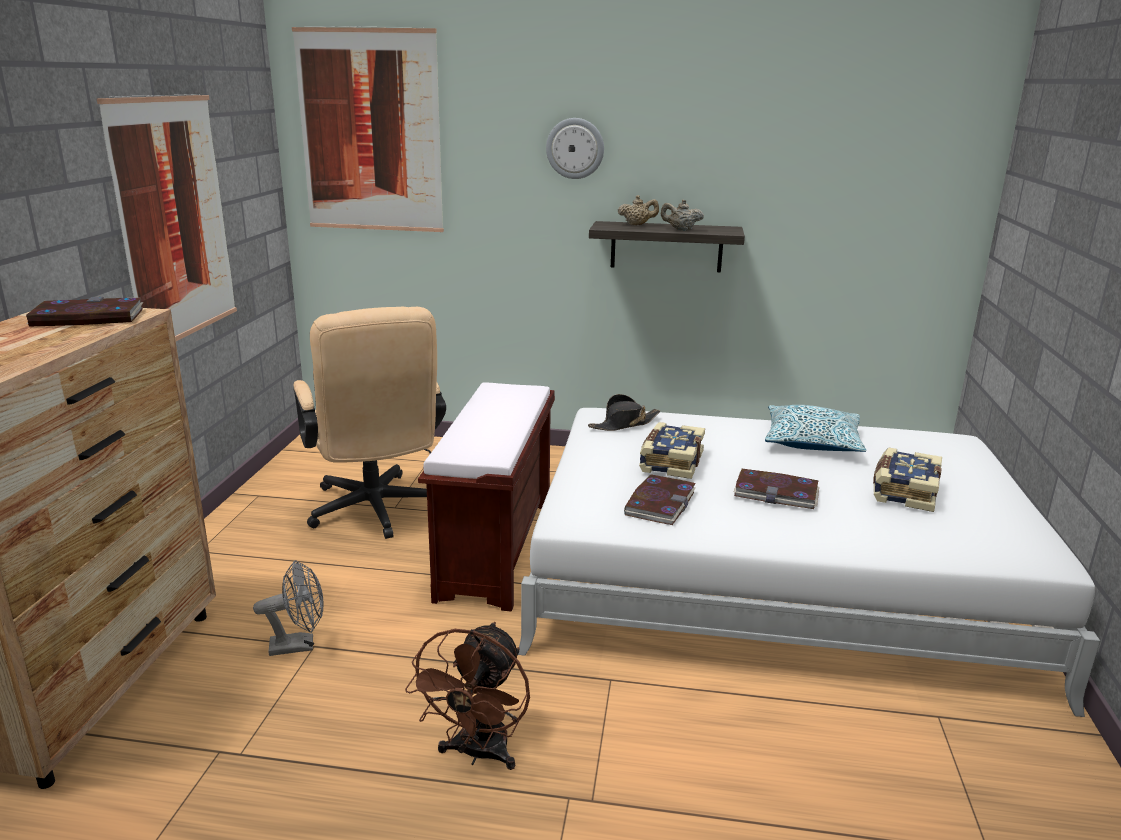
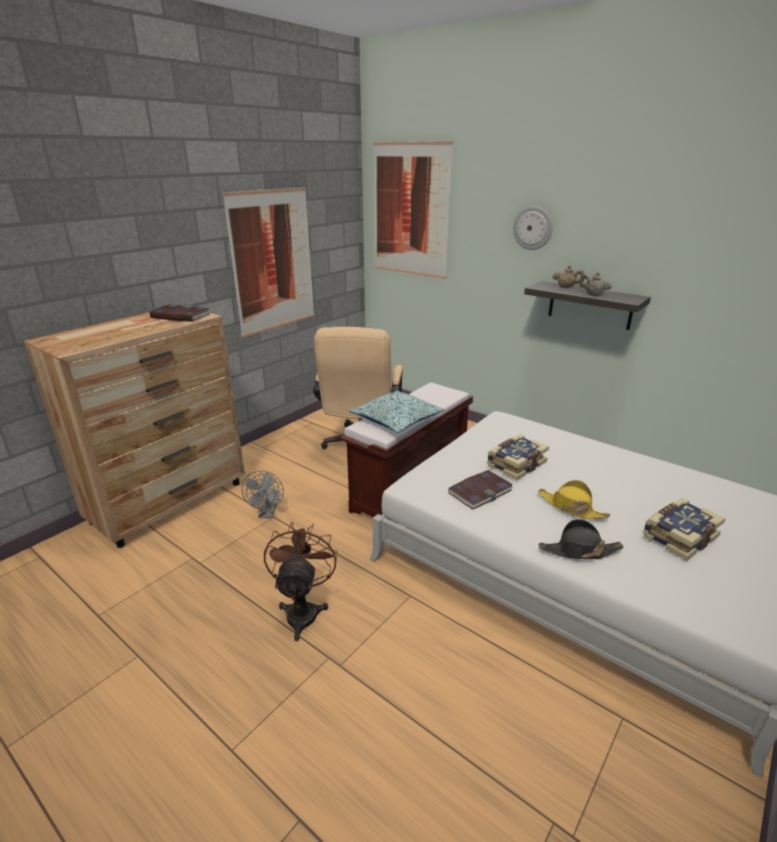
camera: 30 degrees right, 5 degrees up
grey fan [253,560,324,656] -> grey fan turned 75 degrees clockwise [241,470,284,518]
brown fan [405,622,530,770] -> brown fan turned 135 degrees clockwise [264,522,338,641]
black hat [588,394,660,431] -> black hat moved to [539,519,624,559]
book [734,469,819,509] -> yellow hat [538,480,610,519]
pillow [765,405,867,452] -> pillow moved to [349,391,444,433]

